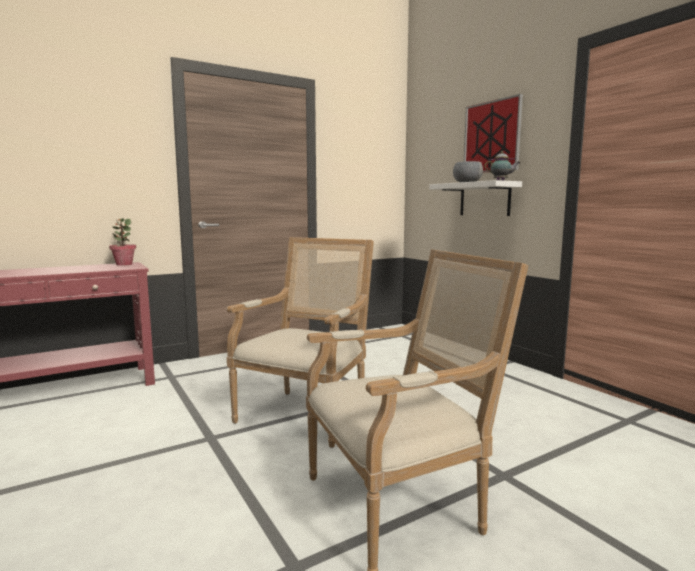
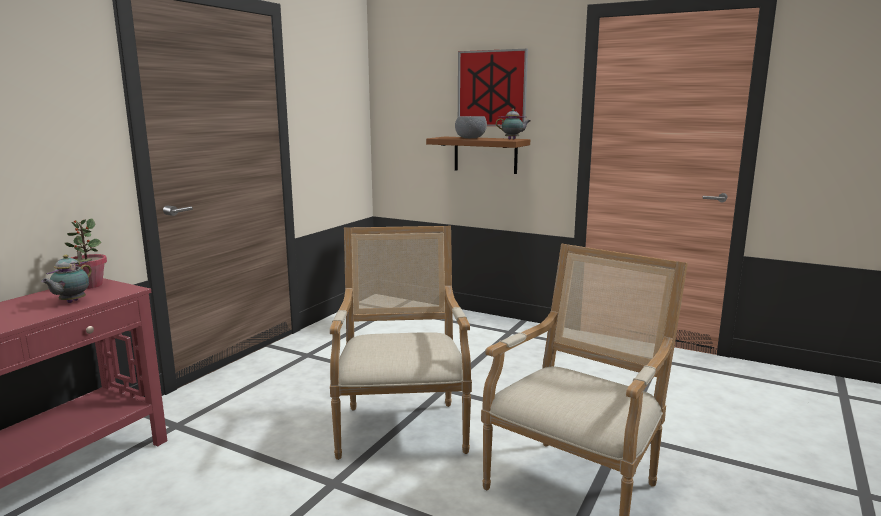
camera: 30 degrees left, 5 degrees up
white shelf [429,180,522,216] -> brown shelf [426,137,530,174]
none -> teapot [41,255,92,303]

